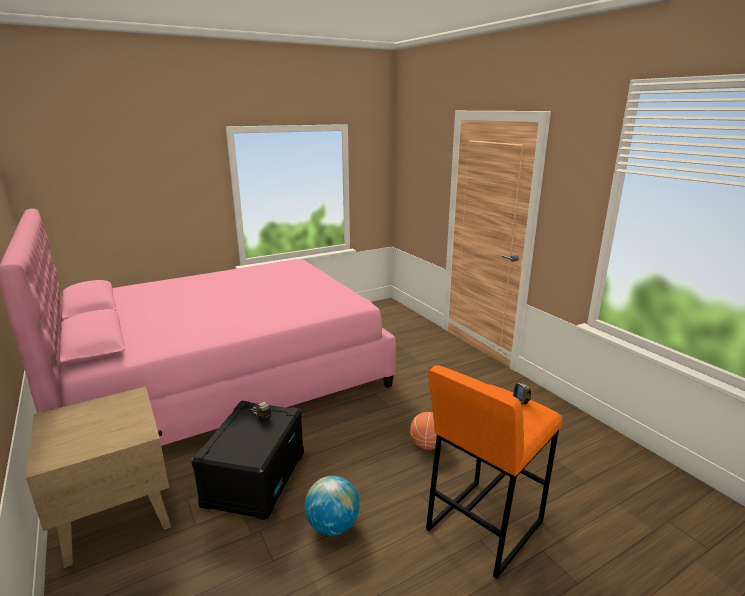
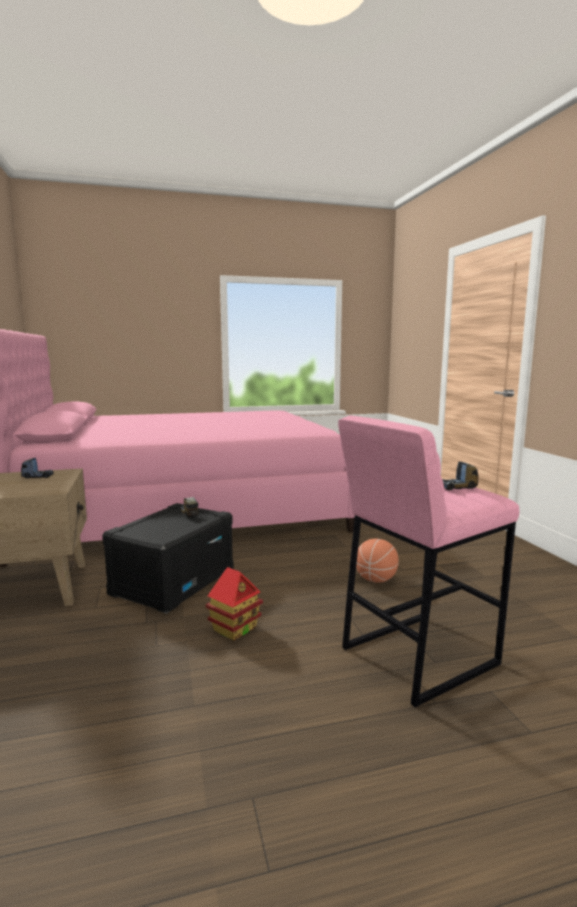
camera: 15 degrees right, 10 degrees down
globe [305,476,360,536] -> toy house [205,567,263,640]
orange stool [426,365,562,579] -> pink stool [338,416,519,707]
none -> toy truck [21,458,53,478]

